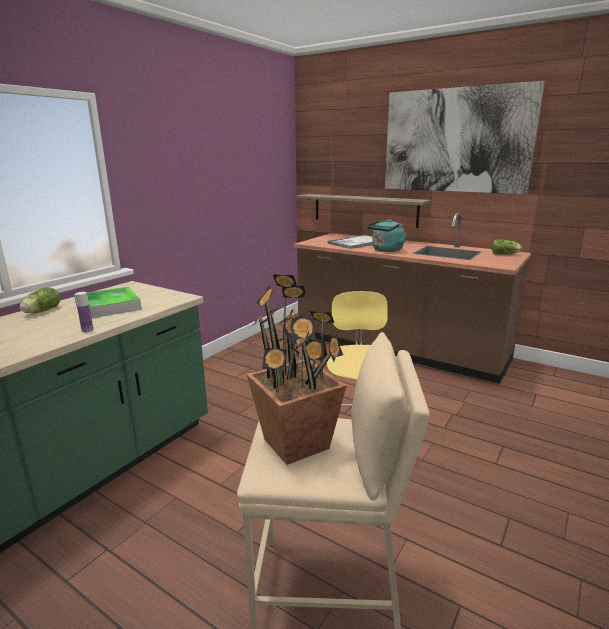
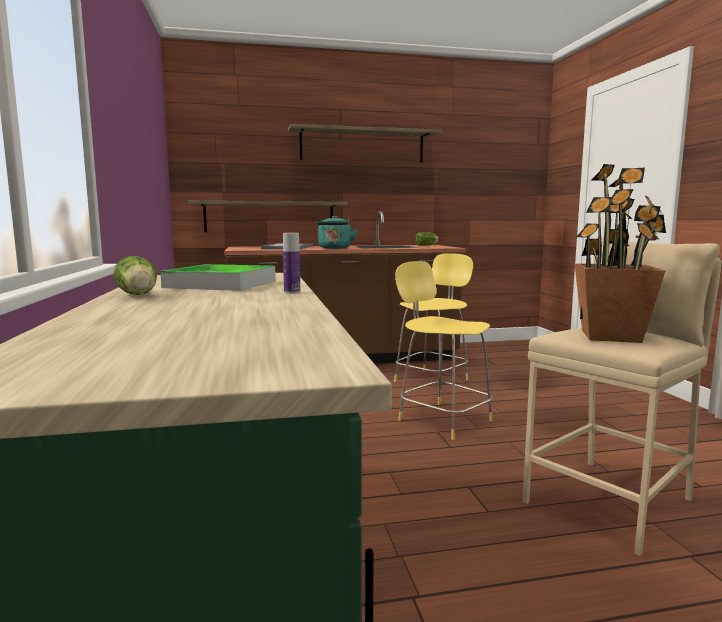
camera: 45 degrees left, 10 degrees down
picture [385,81,545,194] -> shelf [288,124,441,163]
none -> yellow stool [394,253,473,382]

